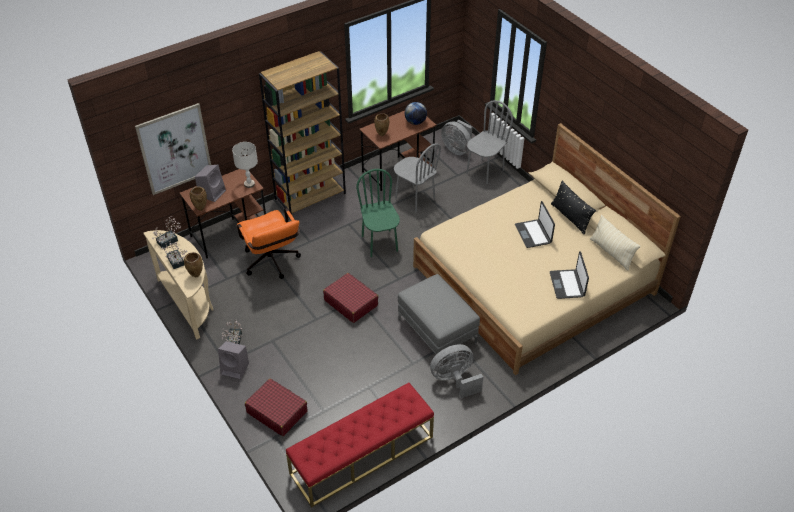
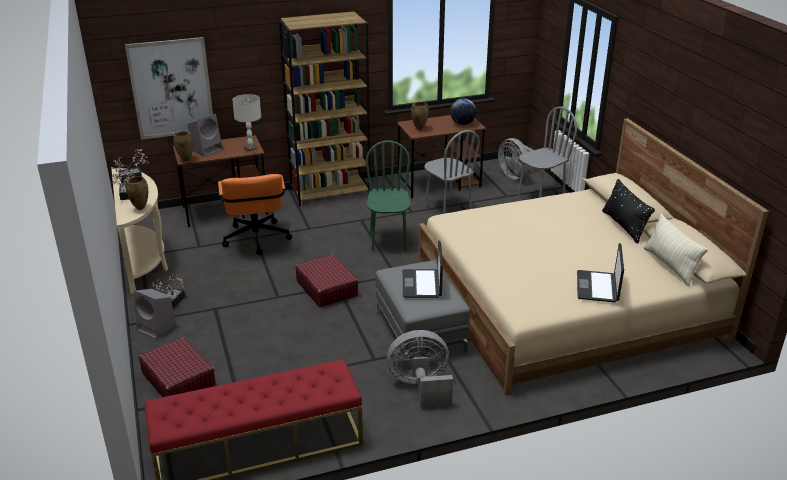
camera: 15 degrees right, 15 degrees down
laptop [515,201,555,248] -> laptop moved to [403,240,443,298]

